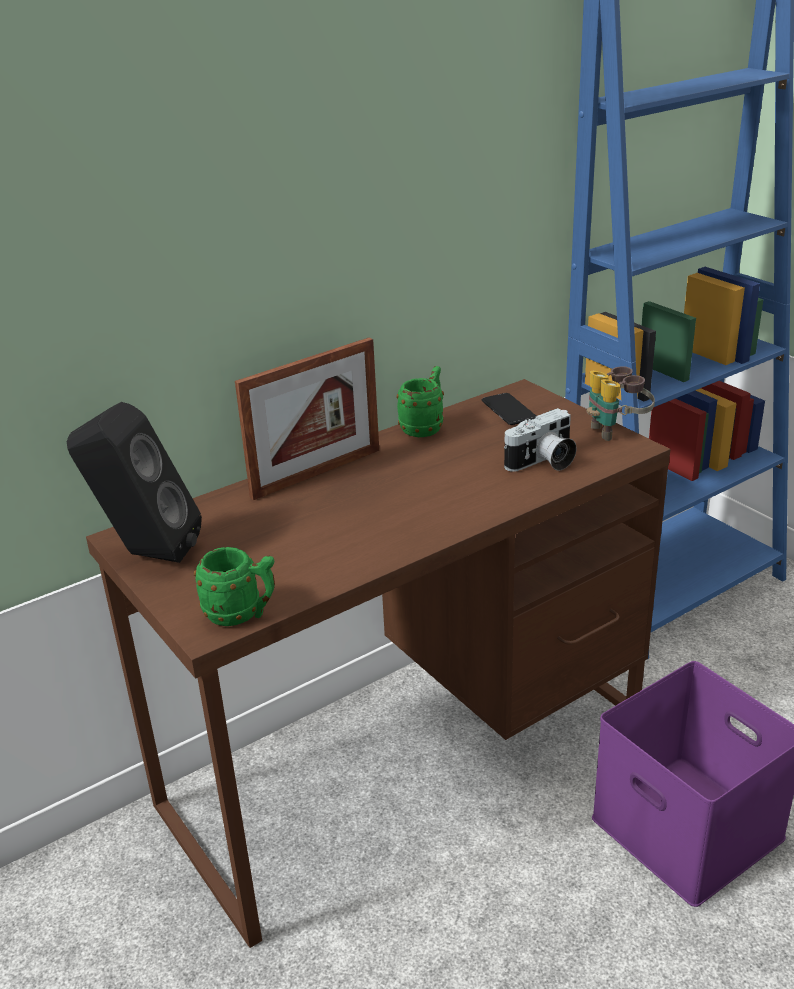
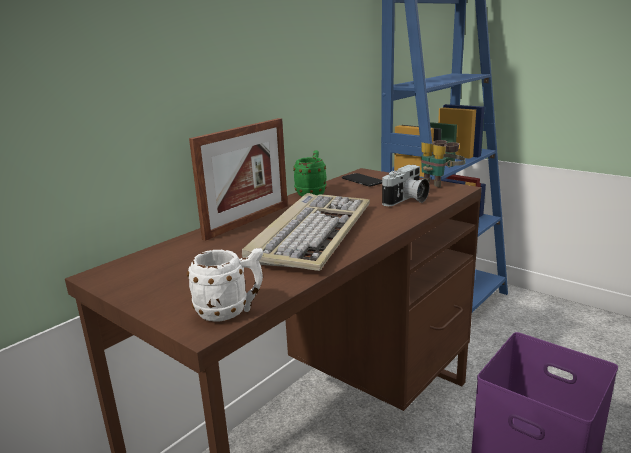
camera: 15 degrees left, 10 degrees down
black speaker [67,402,202,563] -> none
green mug [194,547,275,626] -> white mug [187,248,263,321]
none -> keyboard [242,193,370,271]

